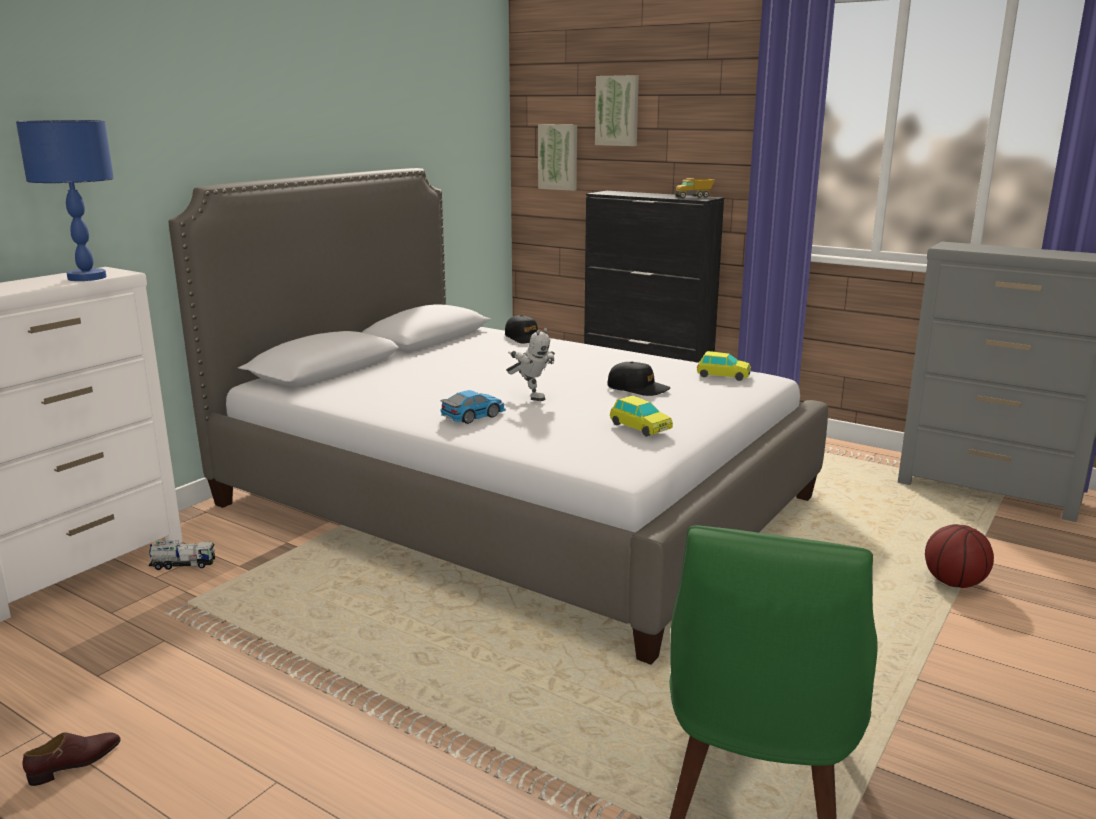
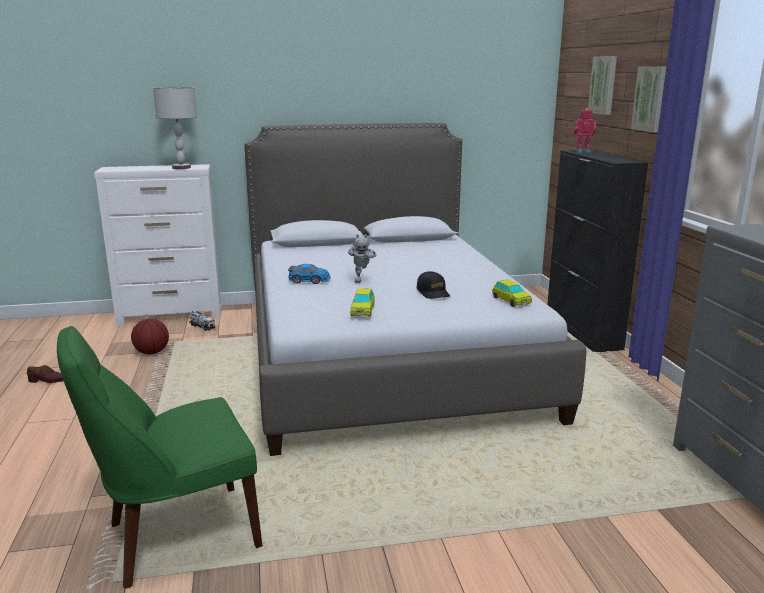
camera: 45 degrees right, 0 degrees up
blue table lamp [16,120,114,281] -> grey table lamp [153,87,197,169]
black cap [505,315,538,344] -> none
picture [538,124,577,191] -> picture moved to [631,67,666,132]
toy truck [675,178,715,198] -> none
basketball [925,524,994,588] -> basketball moved to [131,319,169,355]
none -> toy robot [573,108,596,152]

